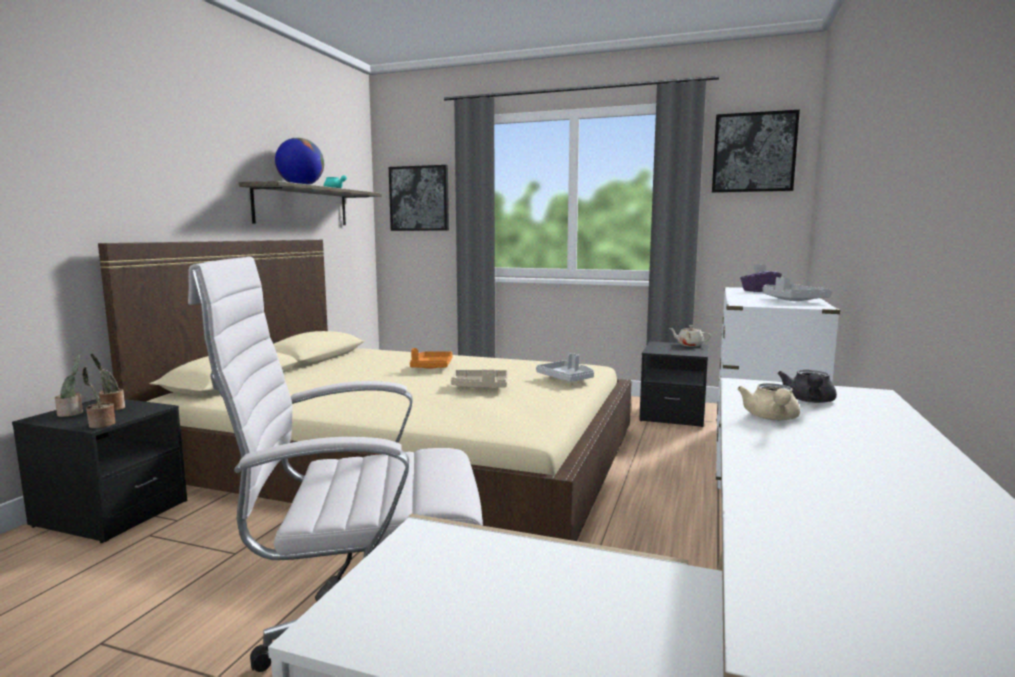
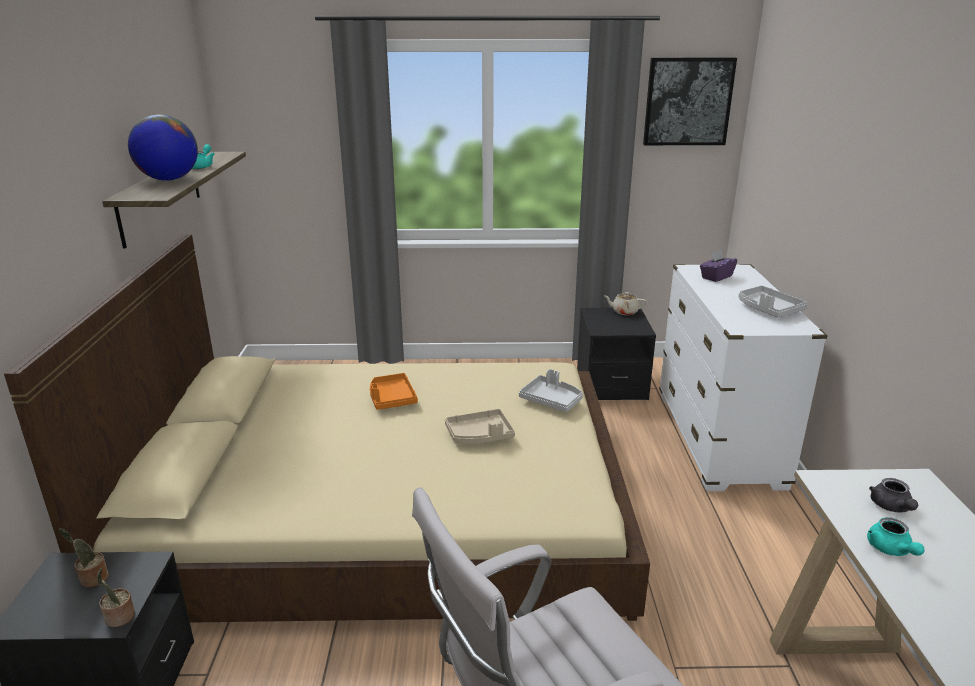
camera: 20 degrees left, 15 degrees up
potted plant [55,354,83,417] -> none
picture [389,165,449,231] -> none
beige teapot [737,383,800,420] -> turquoise teapot [867,517,925,556]

